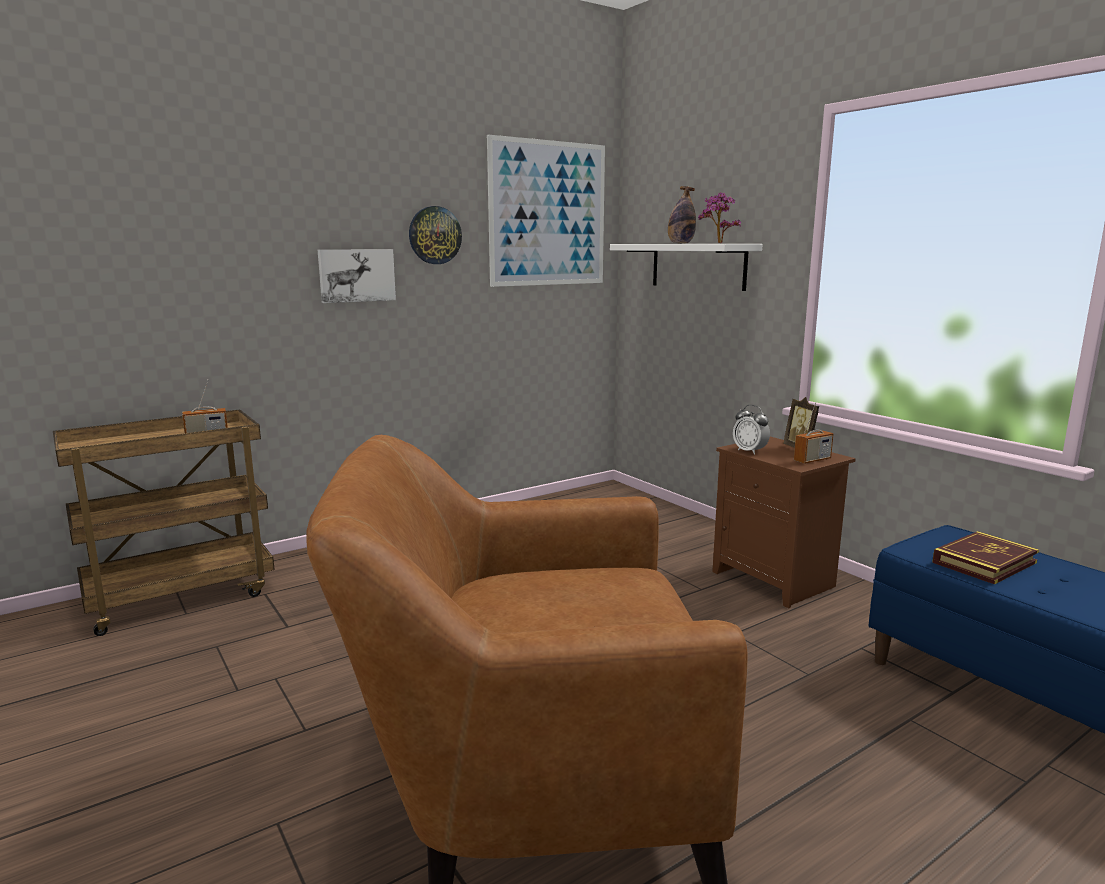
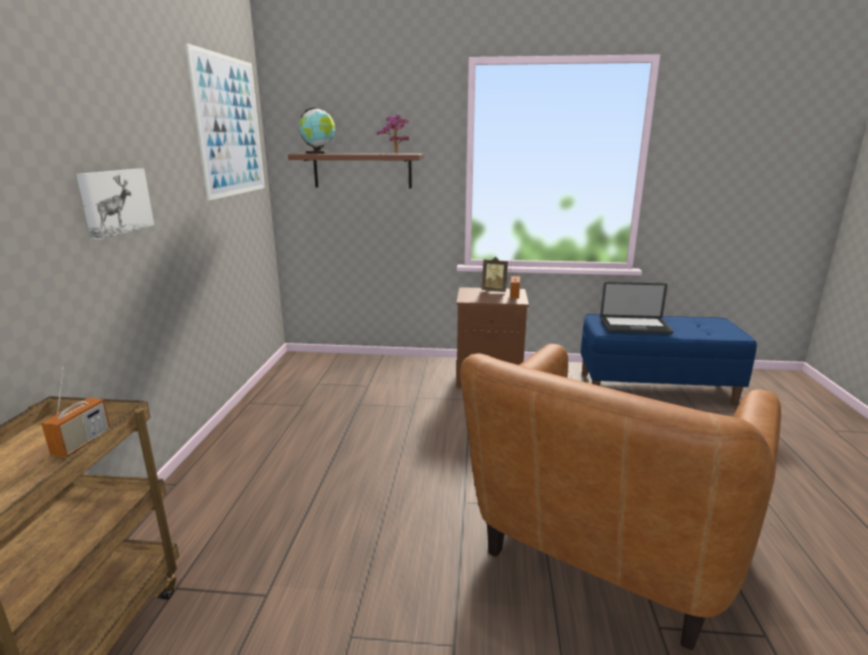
camera: 50 degrees left, 5 degrees up
wall clock [409,206,462,264] -> none
white shelf [610,244,762,291] -> brown shelf [288,153,424,188]
bottle [668,186,696,244] -> none
alarm clock [733,405,770,455] -> none
book [932,531,1039,584] -> laptop [600,282,673,334]
none -> globe [299,107,335,154]

